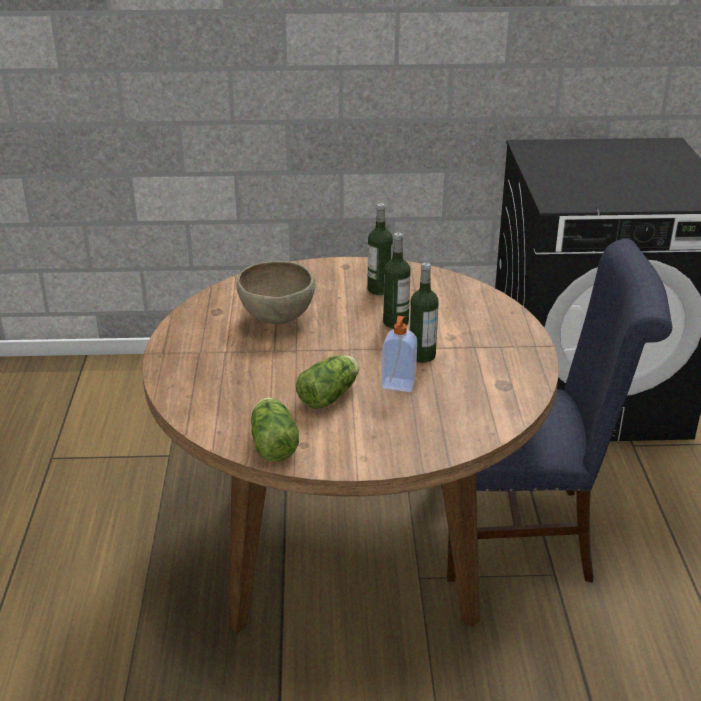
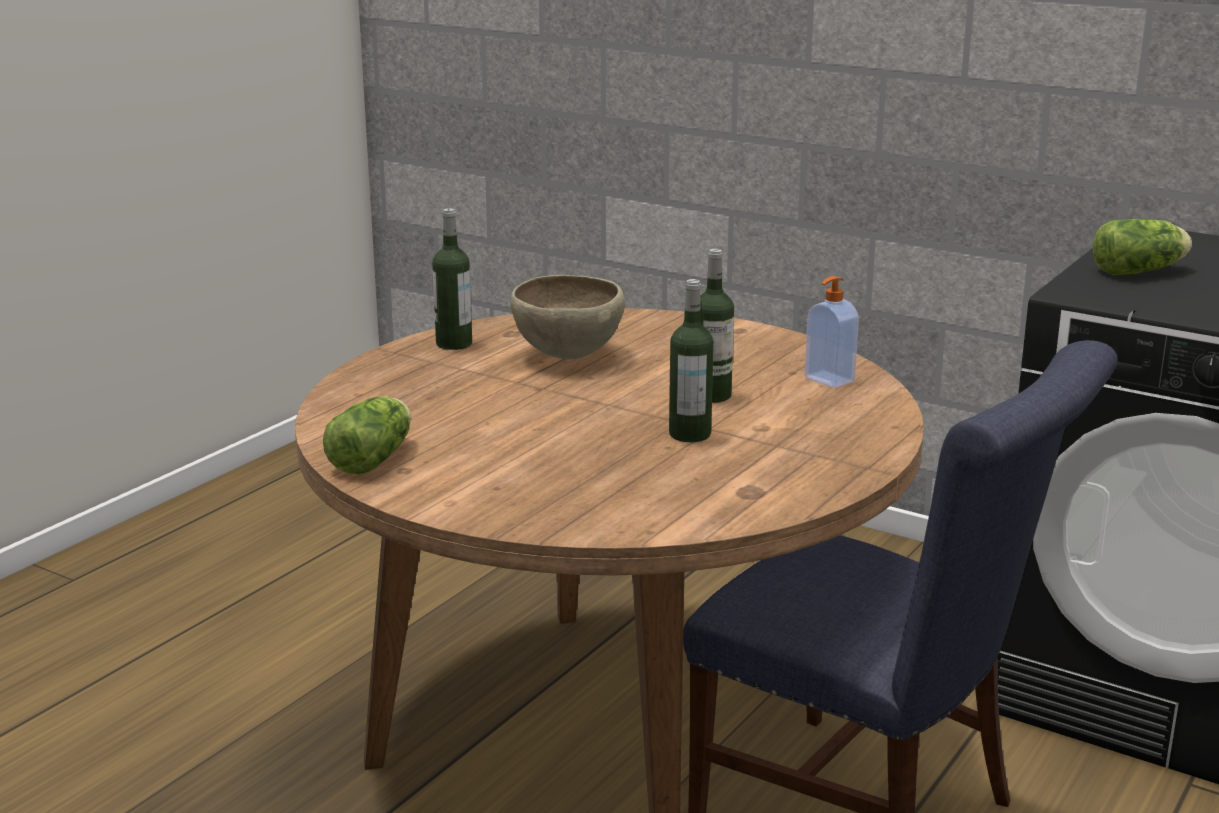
camera: 35 degrees right, 10 degrees down
lettuce [296,355,359,408] -> lettuce moved to [1092,219,1192,276]
bottle [367,203,393,295] -> bottle moved to [432,208,472,350]
soap dispenser [381,316,417,392] -> soap dispenser moved to [805,276,859,388]

